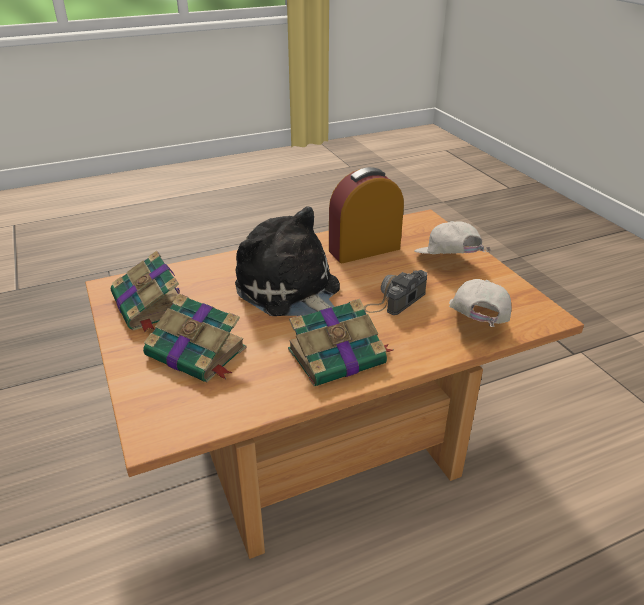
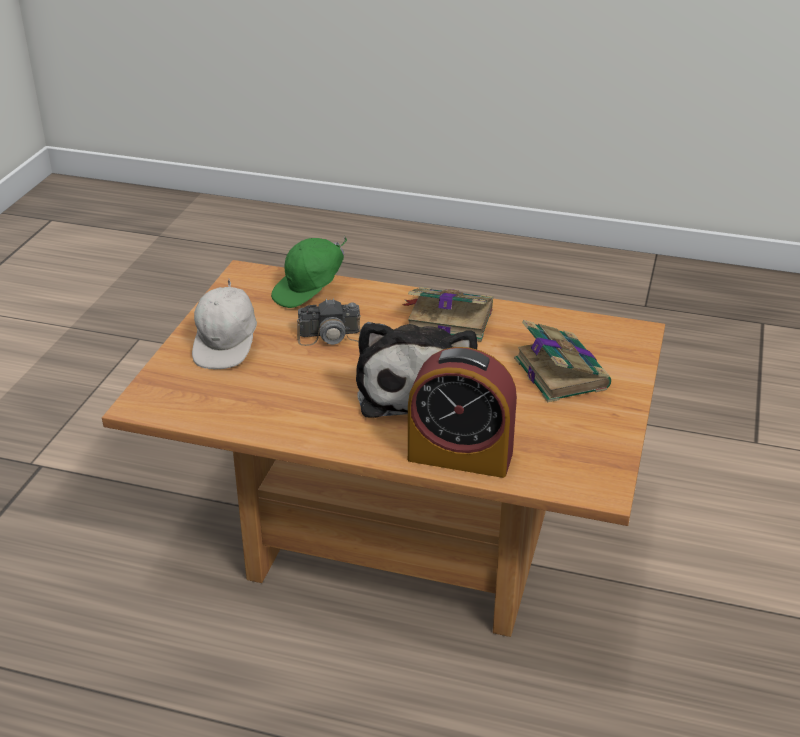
camera: 140 degrees left, 0 degrees up
book [111,251,180,332] -> none
alarm clock [329,167,404,263] -> alarm clock moved to [408,347,517,478]
white cap [449,279,511,327] -> green cap [271,236,347,308]

